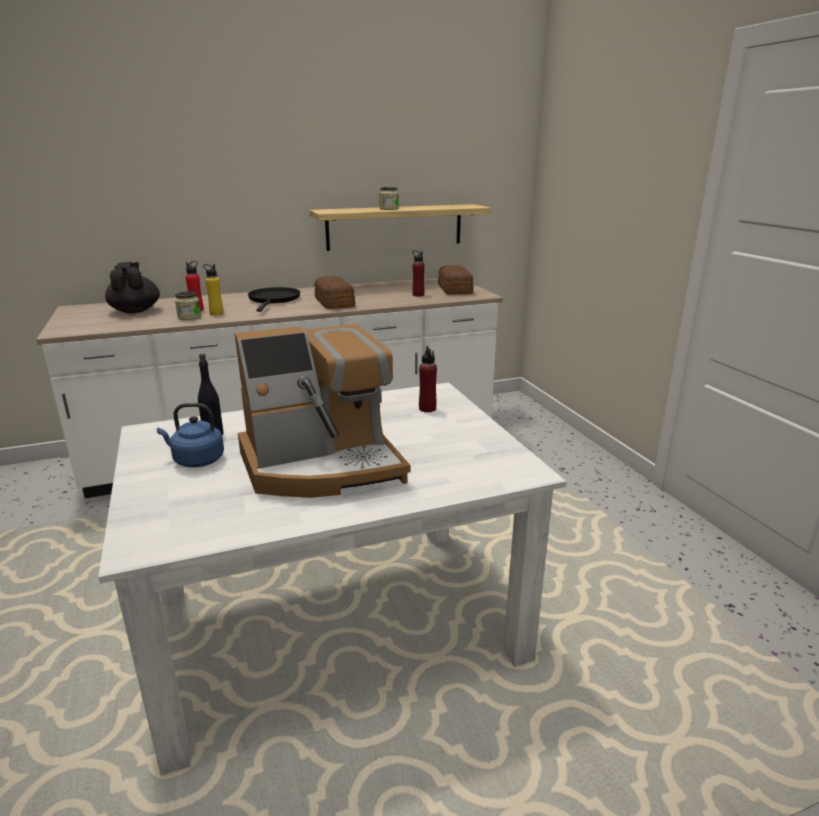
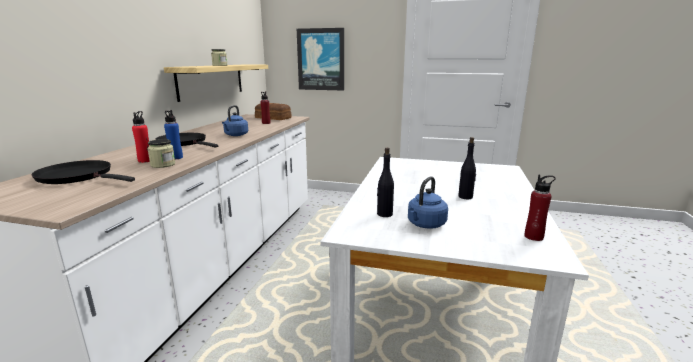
camera: 55 degrees left, 5 degrees down
black teapot [105,262,160,313] -> black frying pan [31,160,135,184]
yellow bottle [203,264,223,315] -> blue bottle [164,110,183,159]
coffee machine [234,324,411,498] -> black bottle [458,137,476,199]
bread [314,276,355,309] -> blue kettle [222,105,248,136]
red bottle [419,346,437,412] -> red bottle moved to [525,174,555,241]
none -> picture [297,28,344,91]

